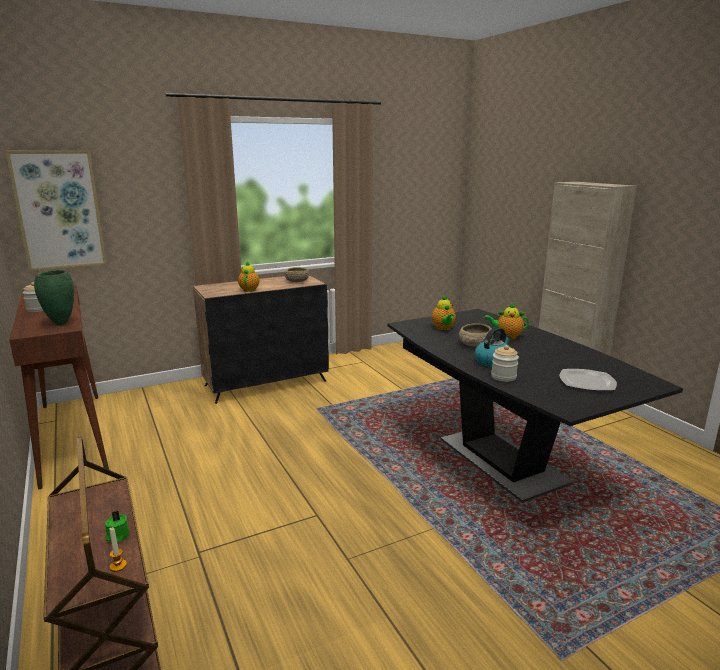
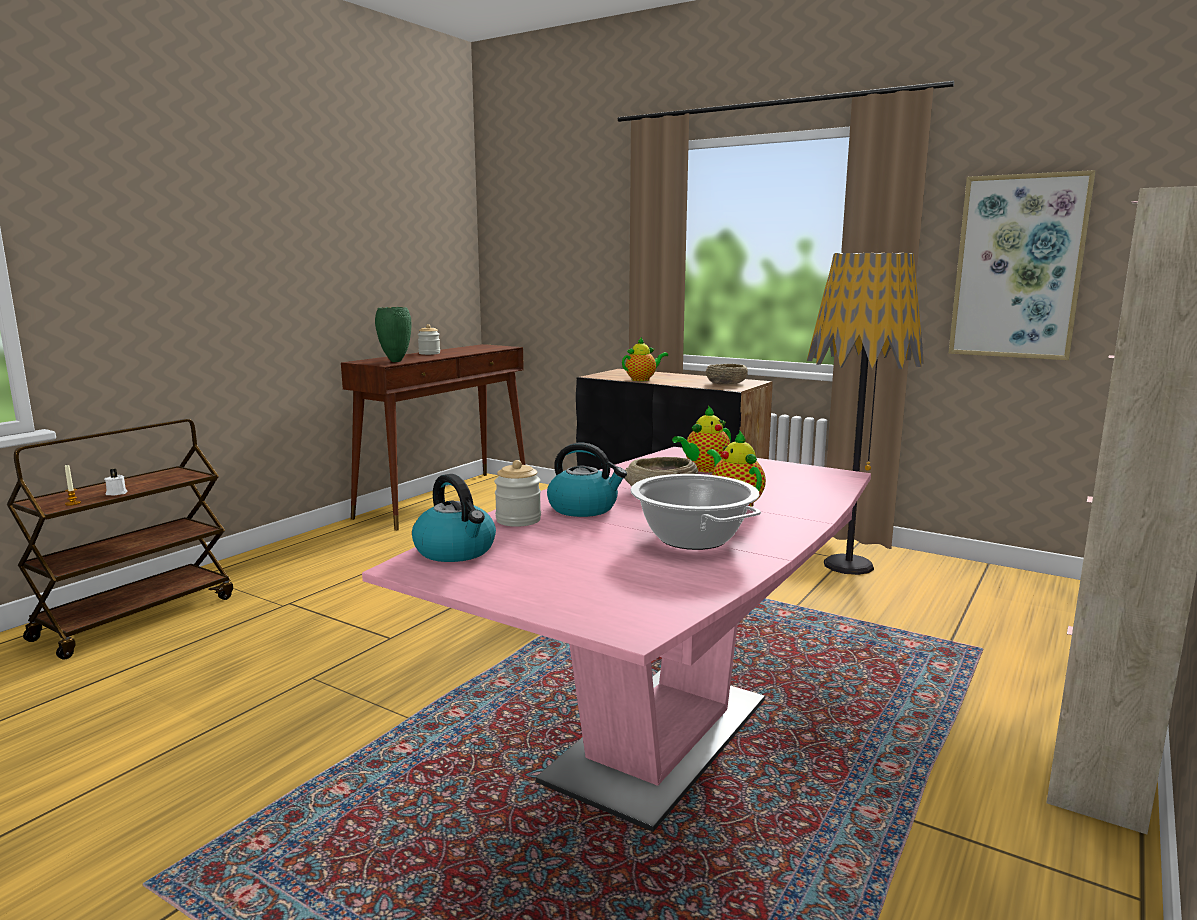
camera: 60 degrees right, 5 degrees down
picture [6,150,107,271] -> picture moved to [949,170,1096,360]
green candle [105,510,130,542] -> white candle [104,469,127,495]
black dining table [388,309,683,503] -> pink dining table [362,447,871,832]
plate [560,369,617,391] -> none
none -> kettle [412,474,496,562]
none -> cooking pot [630,474,761,550]
none -> floor lamp [807,253,924,575]

